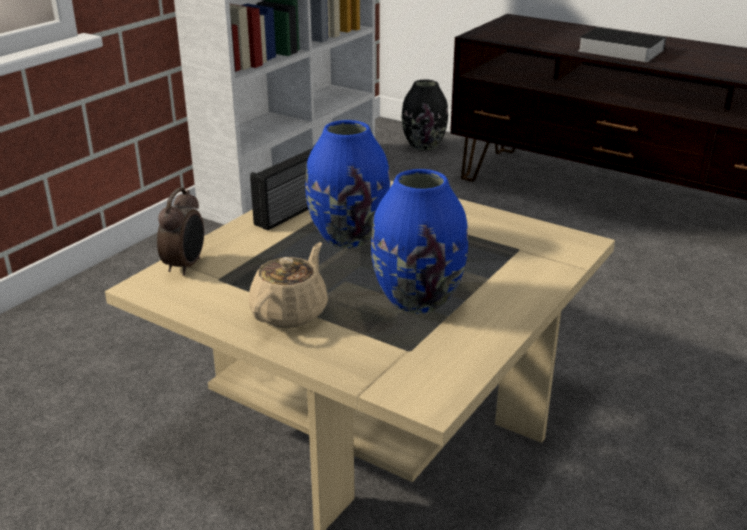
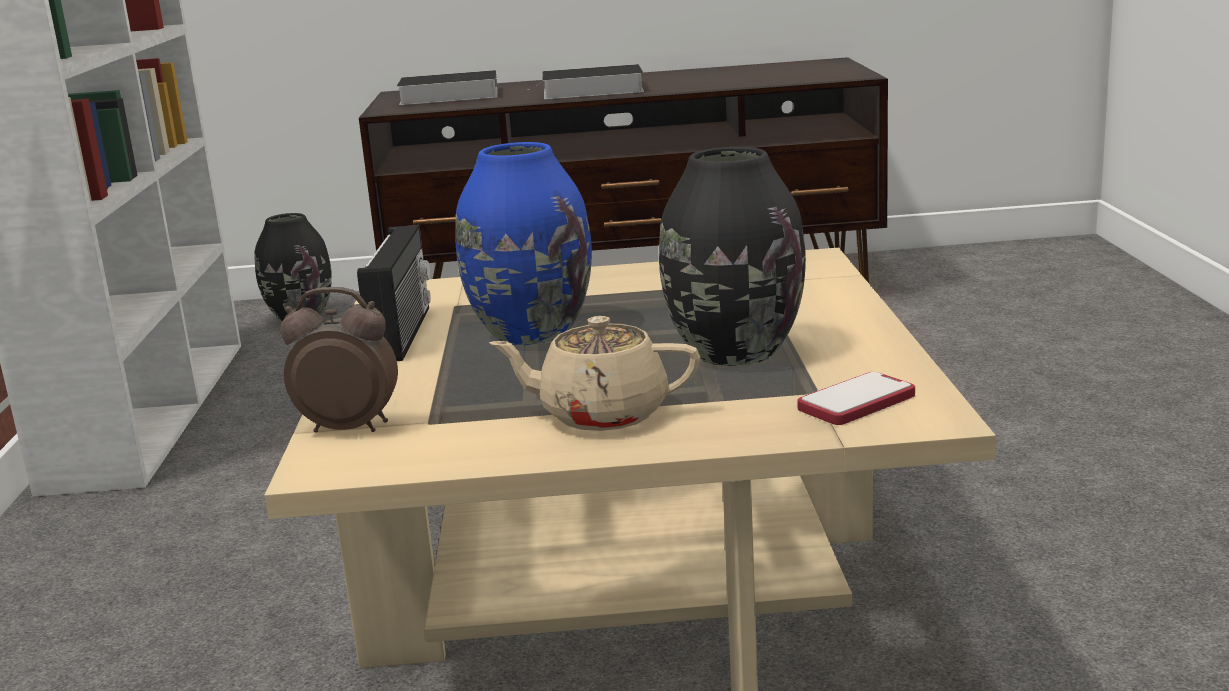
camera: 35 degrees left, 10 degrees down
alarm clock [157,187,204,276] -> alarm clock turned 60 degrees counterclockwise [280,287,398,432]
beige teapot [249,242,328,328] -> beige teapot turned 75 degrees counterclockwise [489,316,700,431]
blue vase [371,169,468,314] -> black vase [659,147,806,366]
none -> book [397,70,497,105]
none -> phone [797,372,915,425]

